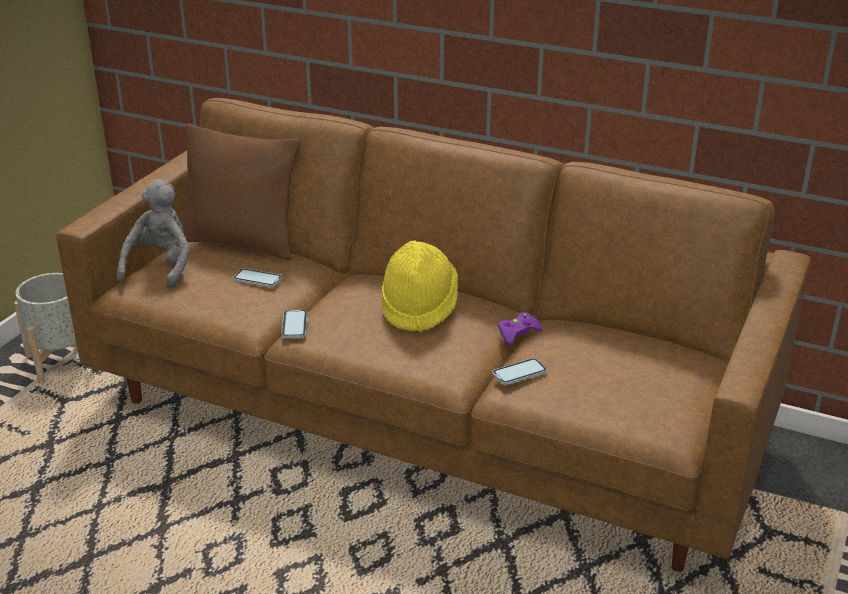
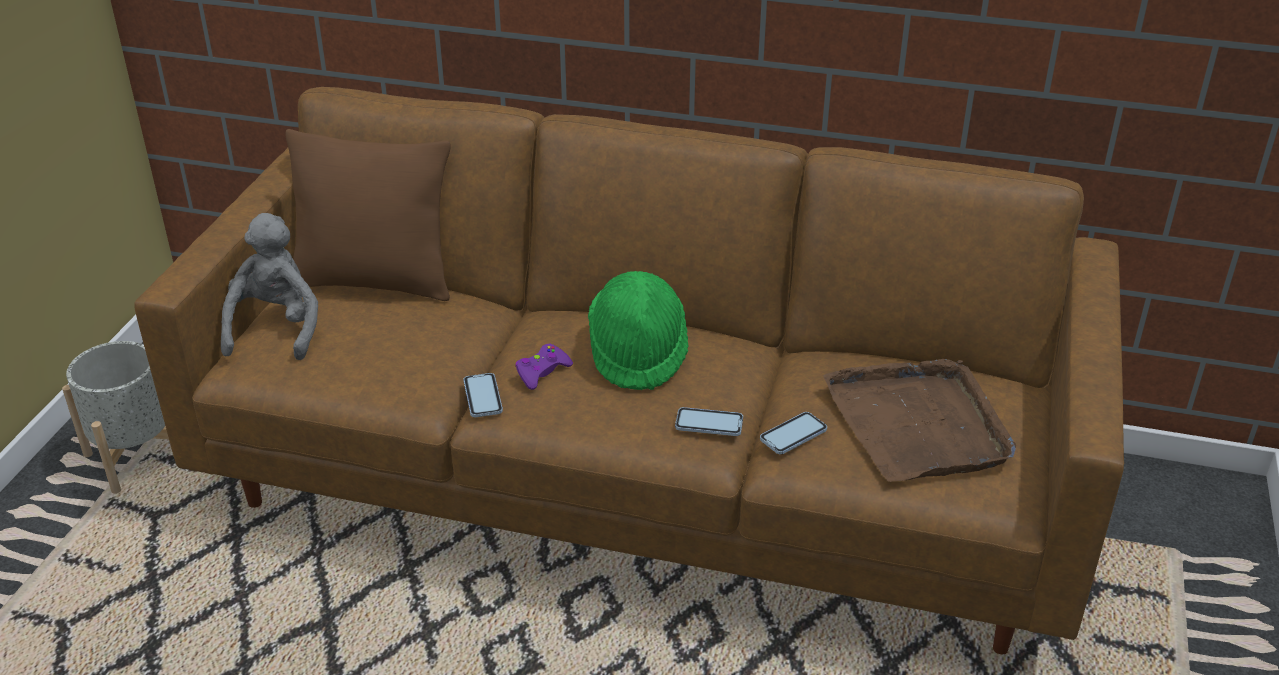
camera: 10 degrees left, 5 degrees up
phone [233,268,282,287] -> phone moved to [675,407,743,436]
yellow hat [382,241,458,332] -> green hat [588,271,688,390]
purple game controller [498,312,543,344] -> purple game controller moved to [515,344,573,390]
none -> brown tray [823,359,1016,482]

